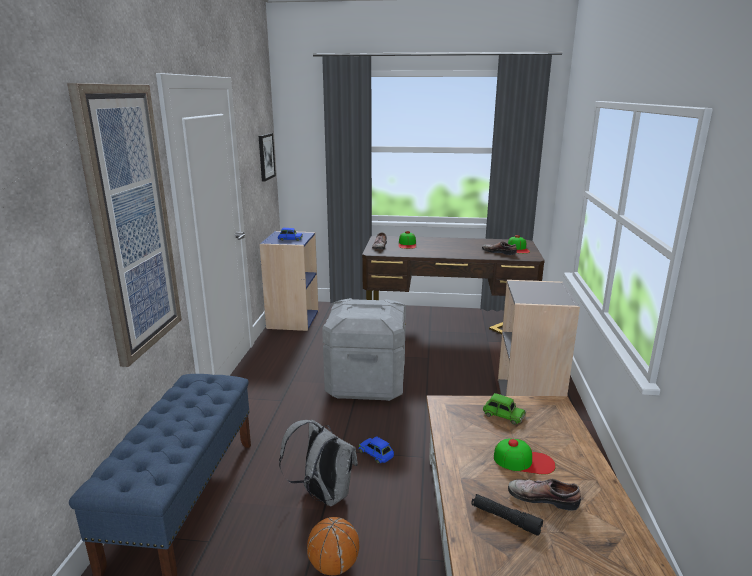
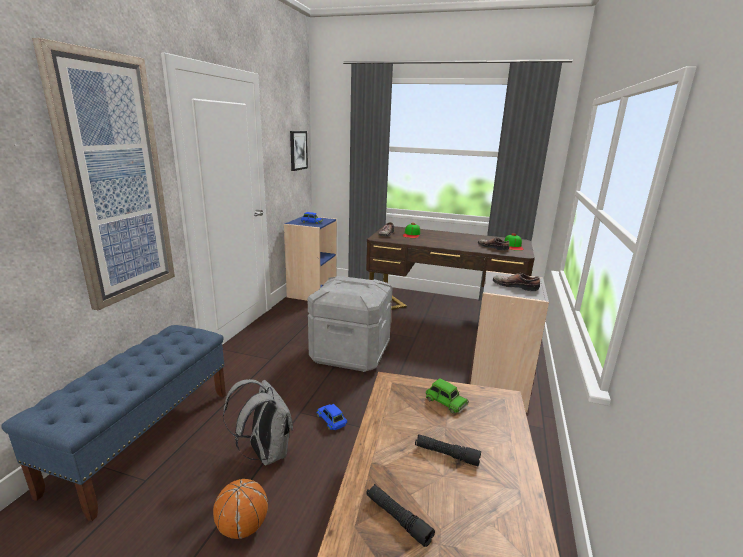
camera: 10 degrees right, 0 degrees up
cap [494,439,556,475] -> black flashlight [415,434,481,466]
shoe [508,479,581,511] -> shoe moved to [493,273,540,291]

